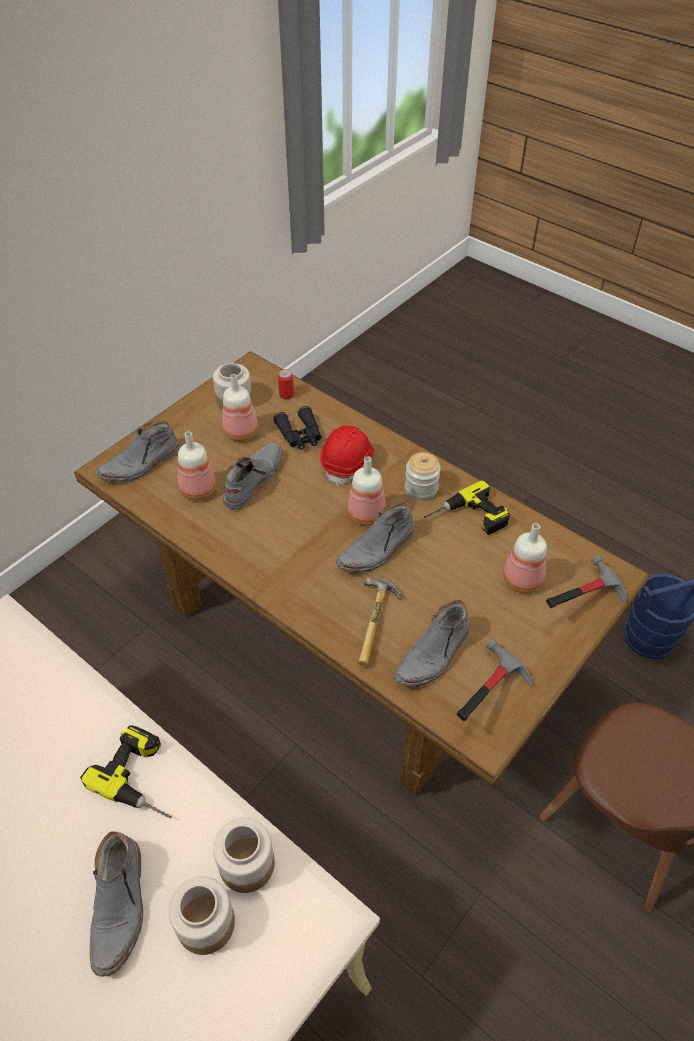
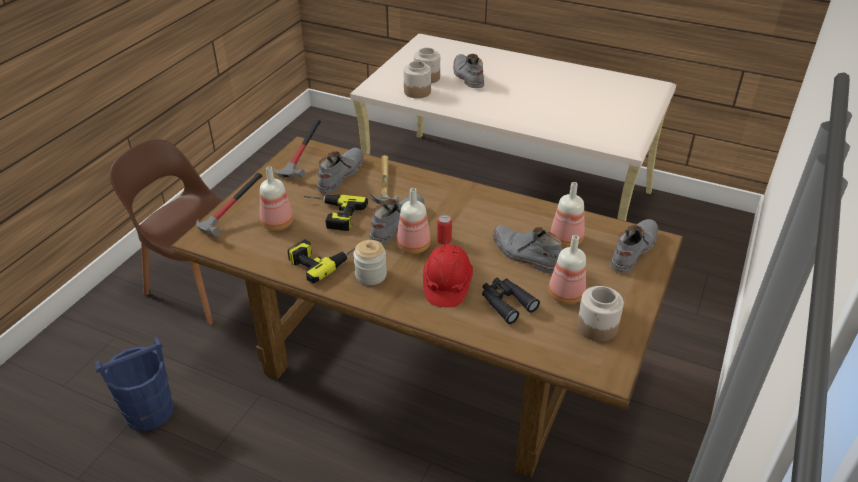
camera: 165 degrees right, 10 degrees down
power drill [80,725,172,819] -> power drill moved to [304,195,368,231]
grey boot [223,443,282,510] -> grey boot turned 120 degrees clockwise [493,225,562,274]
can [278,369,294,399] -> can moved to [437,215,452,245]

